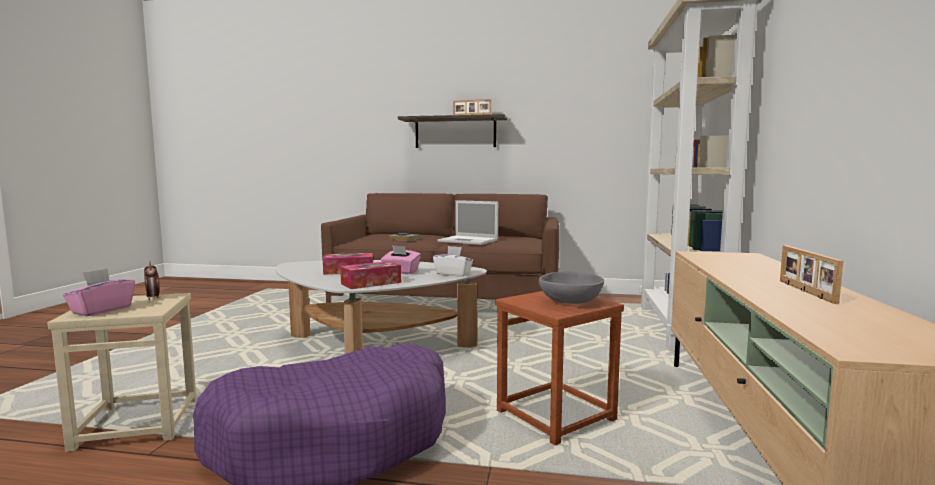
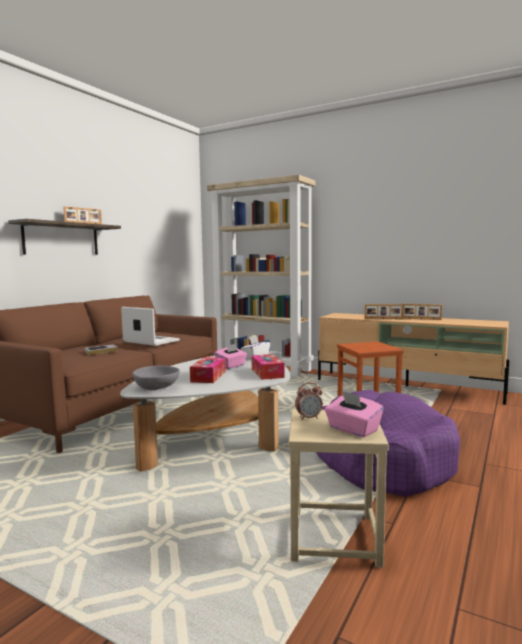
camera: 70 degrees left, 0 degrees up
laptop [437,200,498,245] -> laptop turned 105 degrees counterclockwise [121,307,180,346]
grey bowl [539,272,604,304] -> grey bowl moved to [133,366,180,390]
none -> picture frame [365,304,403,319]

